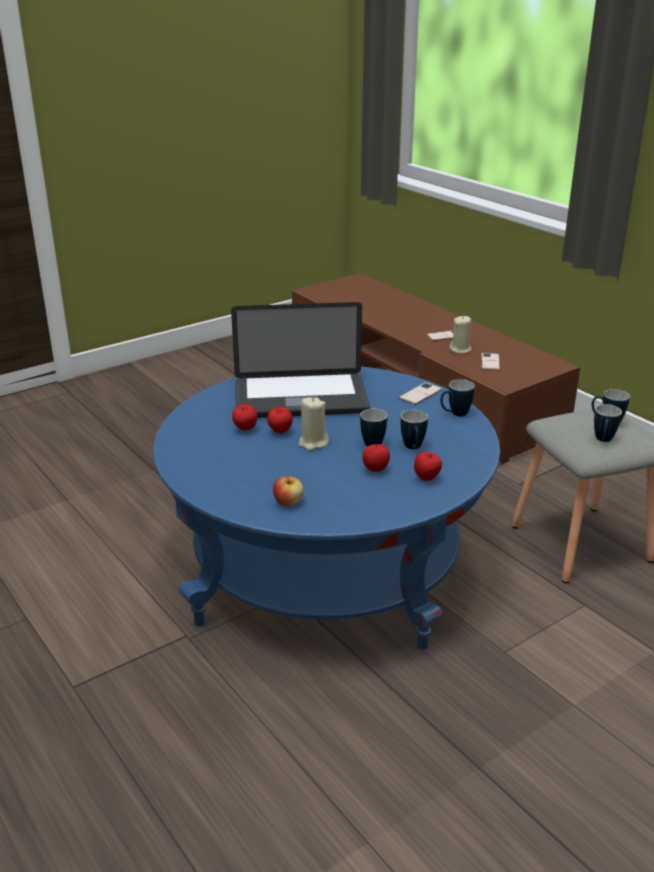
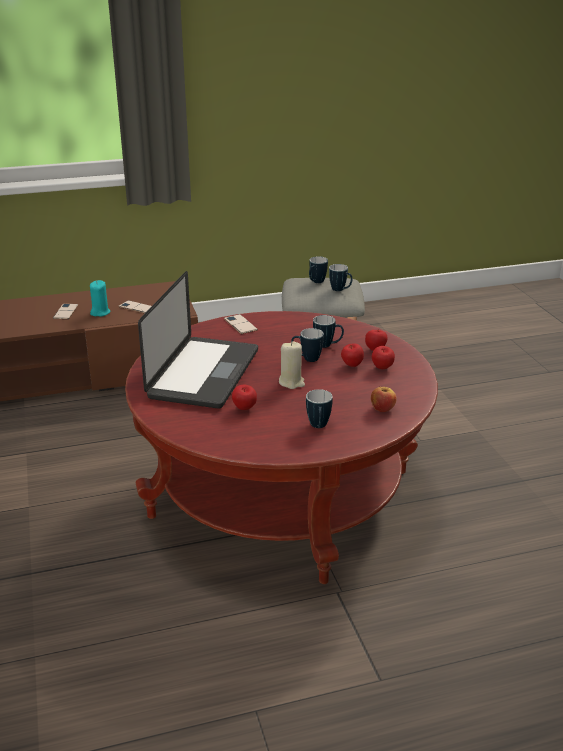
camera: 70 degrees left, 0 degrees up
blue coffee table [153,367,500,649] -> red coffee table [125,311,438,584]
apple [267,407,293,433] -> apple moved to [372,346,395,369]
mug [440,379,475,416] -> mug moved to [306,389,333,428]
beige candle [449,316,472,353] -> turquoise candle [90,280,111,317]

